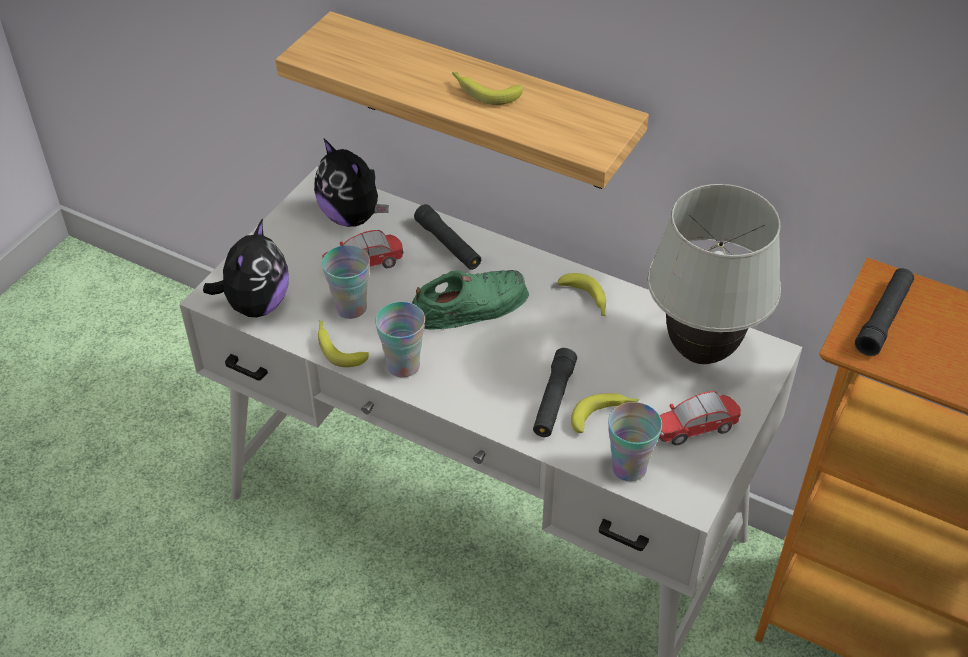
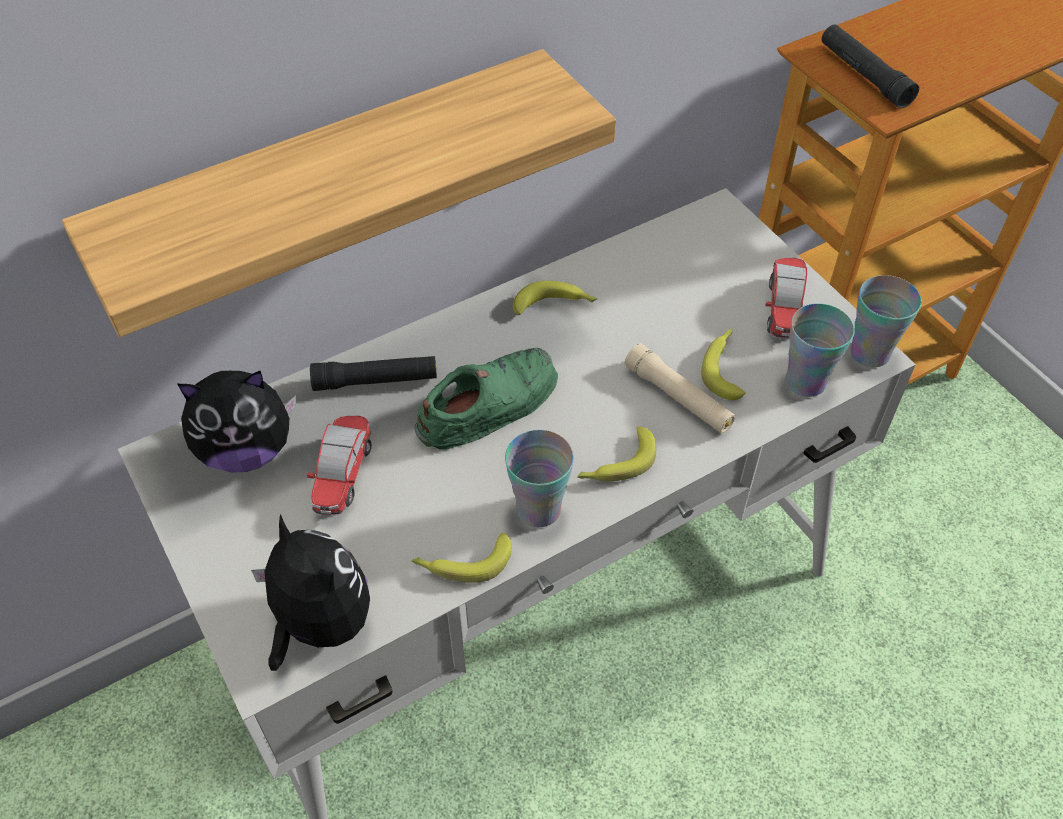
camera: 60 degrees left, 5 degrees up
cup [322,245,370,319] -> cup moved to [850,275,922,367]
green shoe [412,270,529,330] -> green shoe turned 45 degrees clockwise [415,348,558,450]
banana [452,72,523,105] -> banana moved to [577,427,656,482]
black flashlight [533,348,577,437] -> beige flashlight [625,344,736,434]
white table lamp [647,184,781,364] -> none

